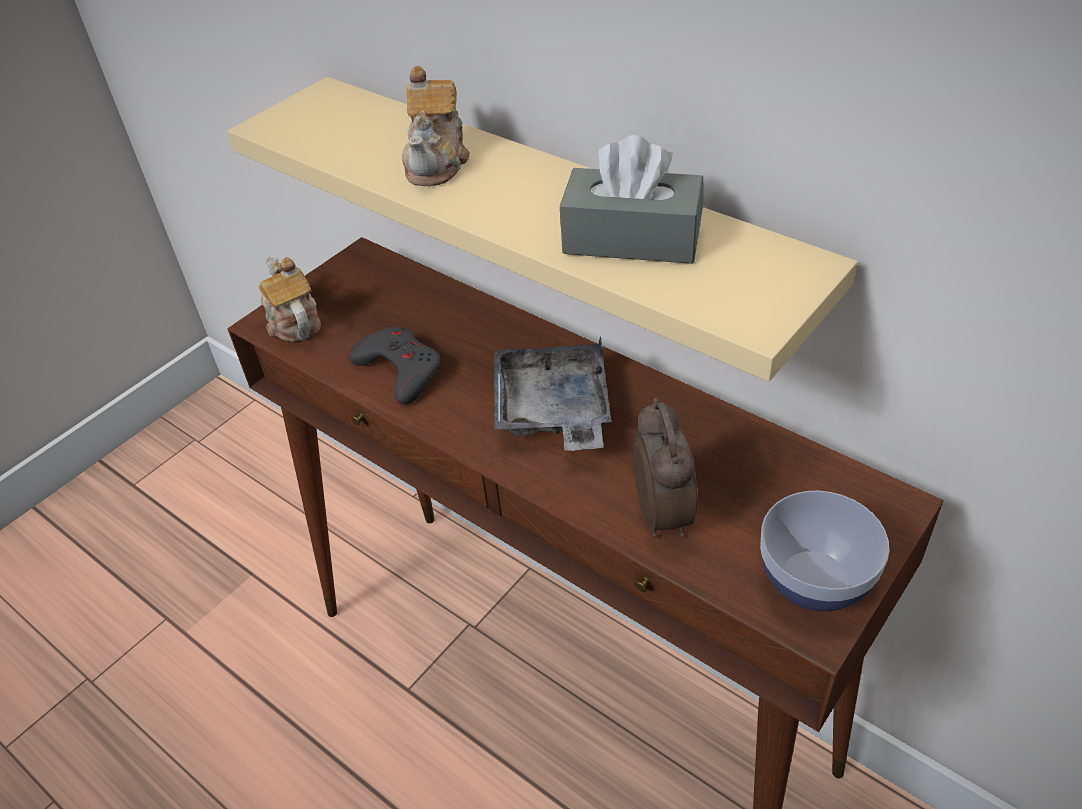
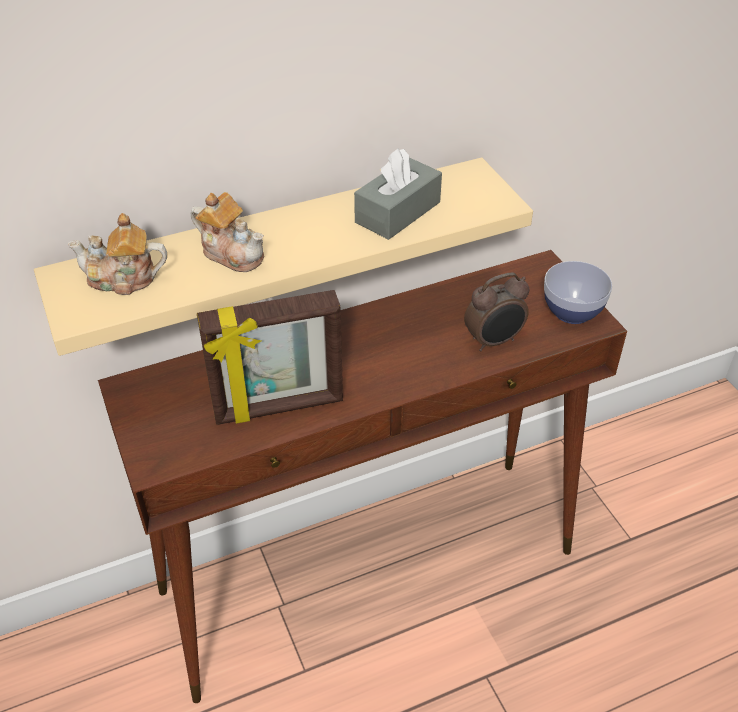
camera: 65 degrees left, 0 degrees up
teapot [259,256,321,342] -> teapot moved to [68,213,167,295]
grey game controller [349,327,441,405] -> picture frame [197,290,343,425]
grey tray [494,337,611,451] -> none
alarm clock [633,398,698,537] -> alarm clock turned 135 degrees clockwise [464,273,529,351]

